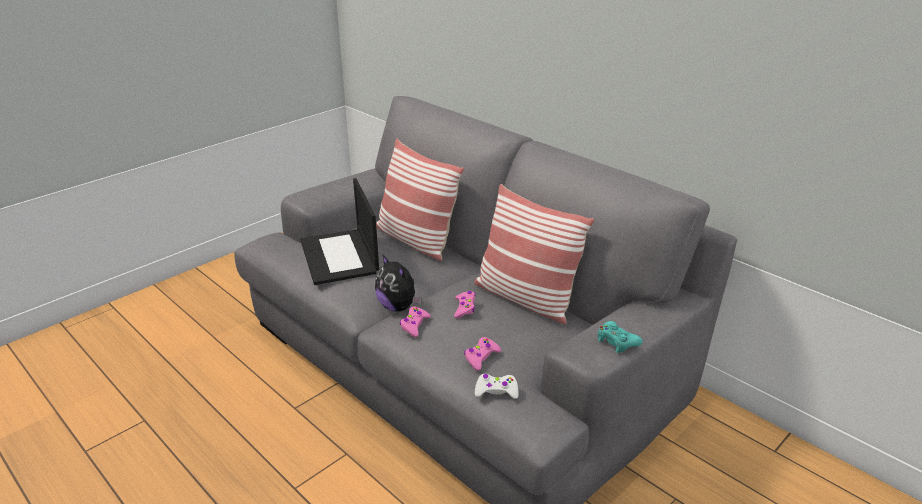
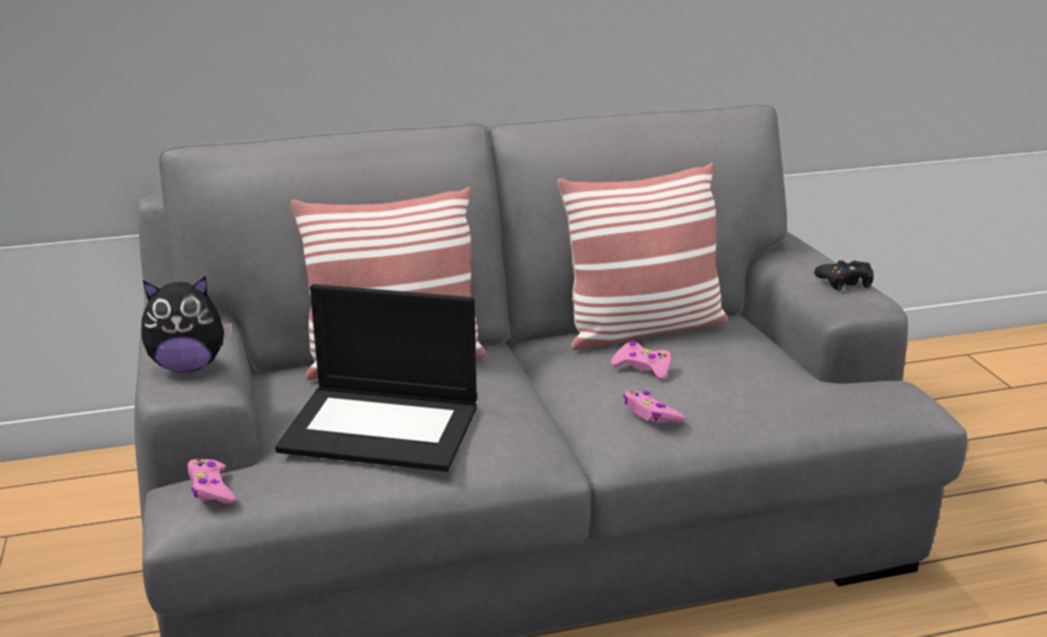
camera: 60 degrees left, 5 degrees down
plush toy [375,254,422,311] -> plush toy moved to [141,276,232,372]
pink game controller [464,337,501,371] -> pink game controller moved to [187,459,235,504]
white game controller [475,374,518,399] -> none
turquoise game controller [598,321,643,353] -> black game controller [814,260,874,290]

